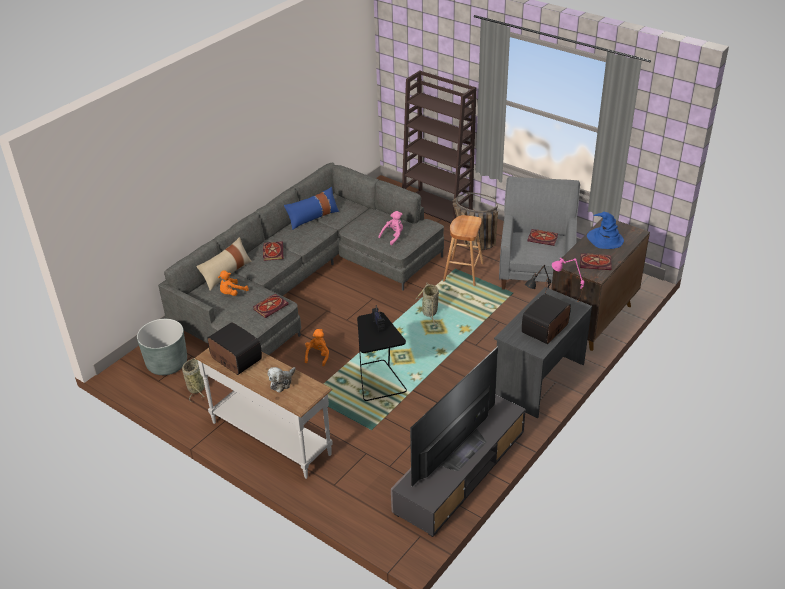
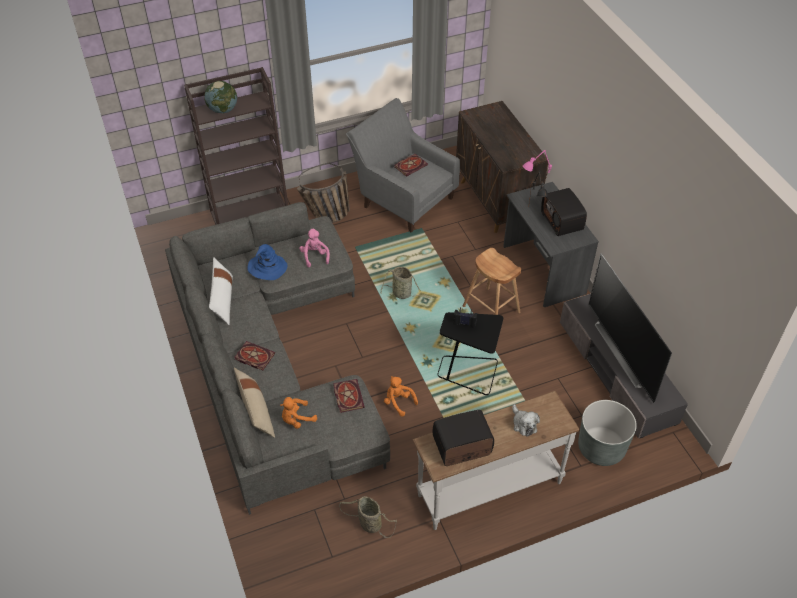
camera: 60 degrees left, 10 degrees up
grey planter [137,319,187,375] -> grey planter moved to [578,400,637,466]
orange plush toy [218,270,249,296] -> orange plush toy turned 75 degrees clockwise [280,397,317,429]
blue pillow [284,187,339,230] -> white pillow [209,257,233,325]
brown stool [443,215,484,286] -> brown stool moved to [463,248,521,315]
book [580,253,612,270] -> none
blue hat [587,212,624,249] -> blue hat moved to [247,244,288,280]
none -> globe [204,81,237,114]

